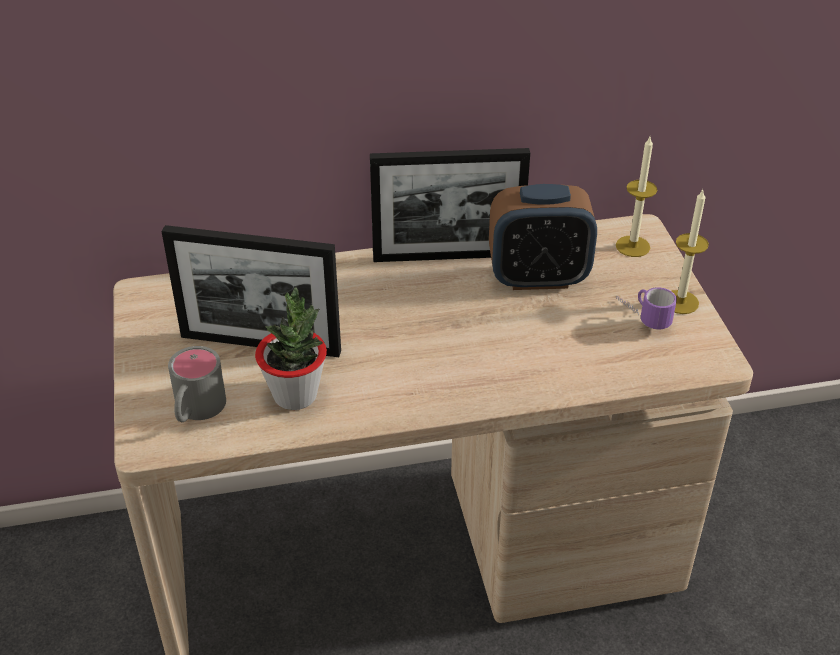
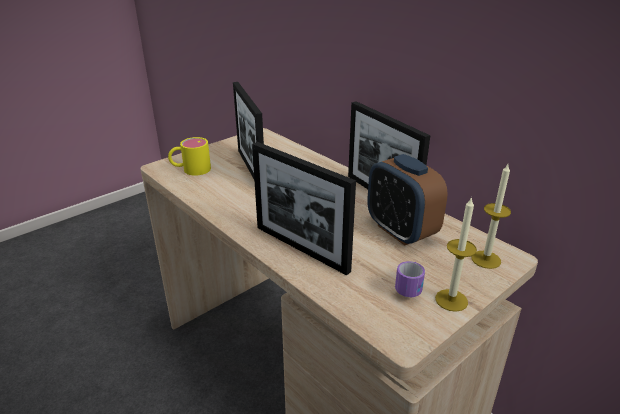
camera: 60 degrees right, 10 degrees down
grey mug [168,346,226,422] -> yellow mug [168,137,211,176]
potted plant [255,287,327,410] -> none
none -> picture frame [252,142,356,275]

